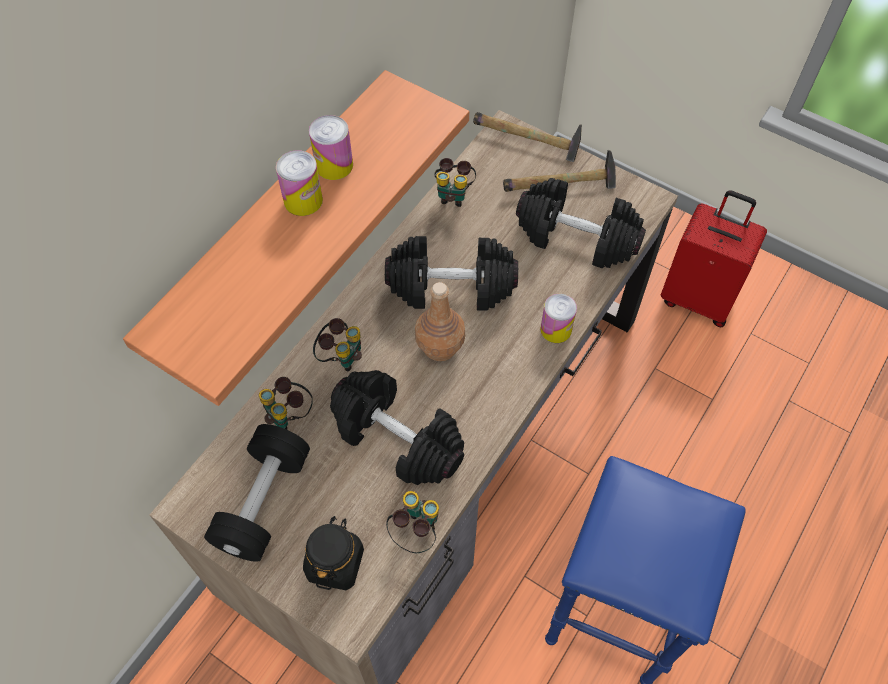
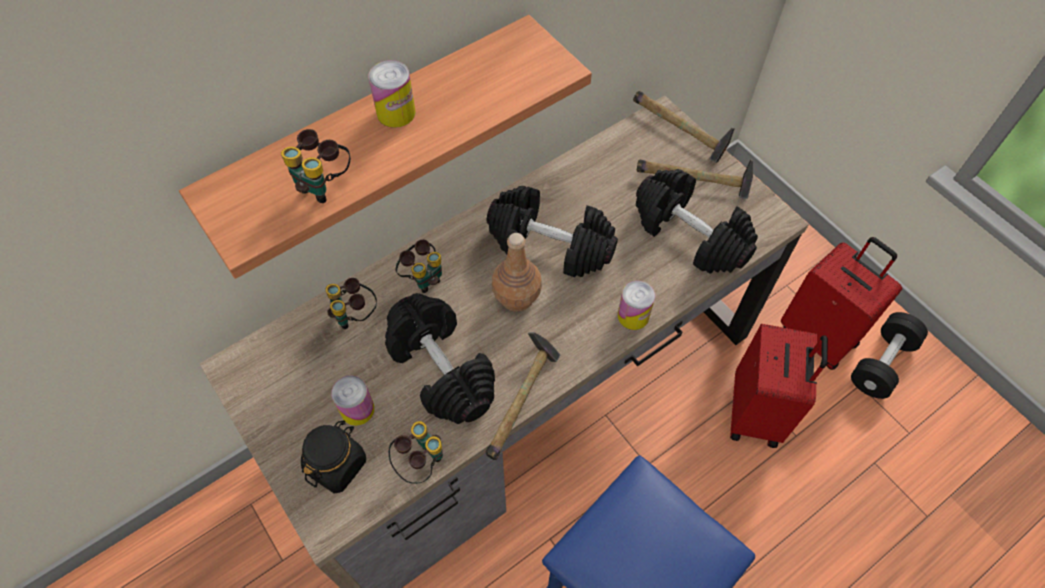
camera: 20 degrees right, 0 degrees up
black dumbbell [204,424,310,562] -> black dumbbell moved to [851,312,928,399]
can [309,115,353,180] -> can moved to [331,376,375,426]
binoculars [435,158,476,207] -> binoculars moved to [281,129,350,203]
none -> hammer [486,332,560,460]
none -> red suitcase [730,324,828,448]

